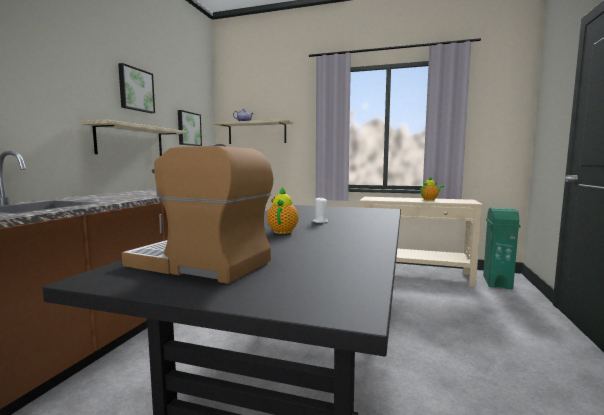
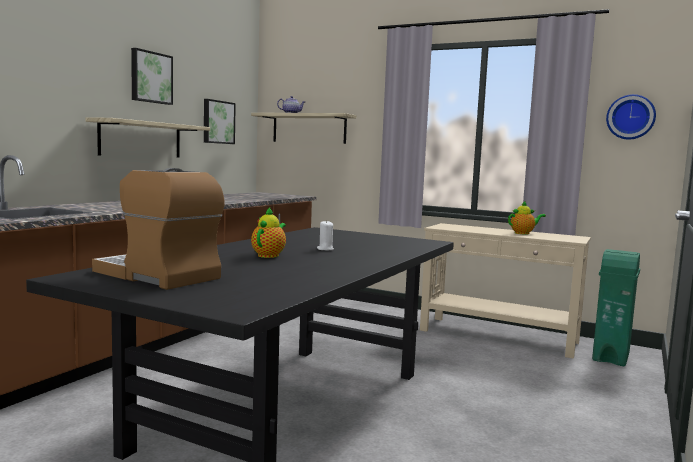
camera: 10 degrees right, 0 degrees up
none -> wall clock [606,94,656,140]

